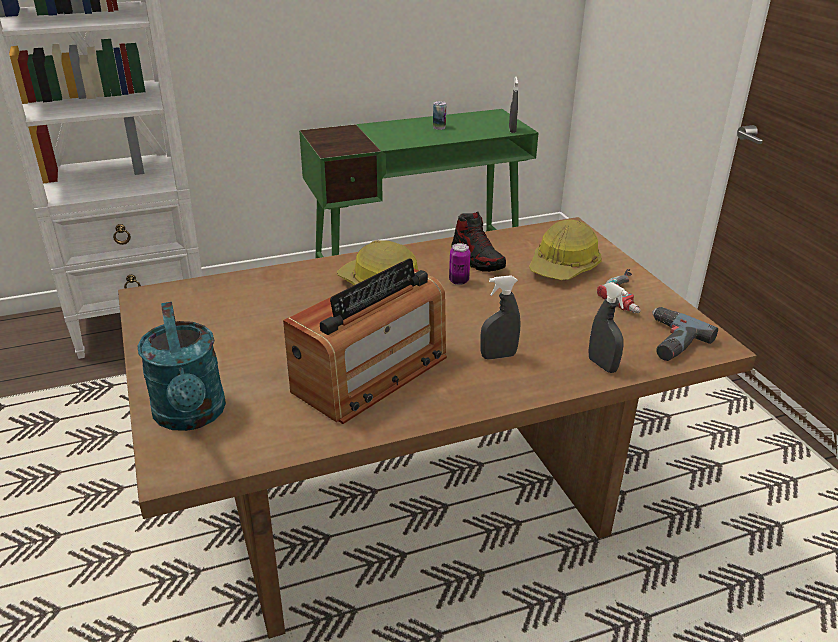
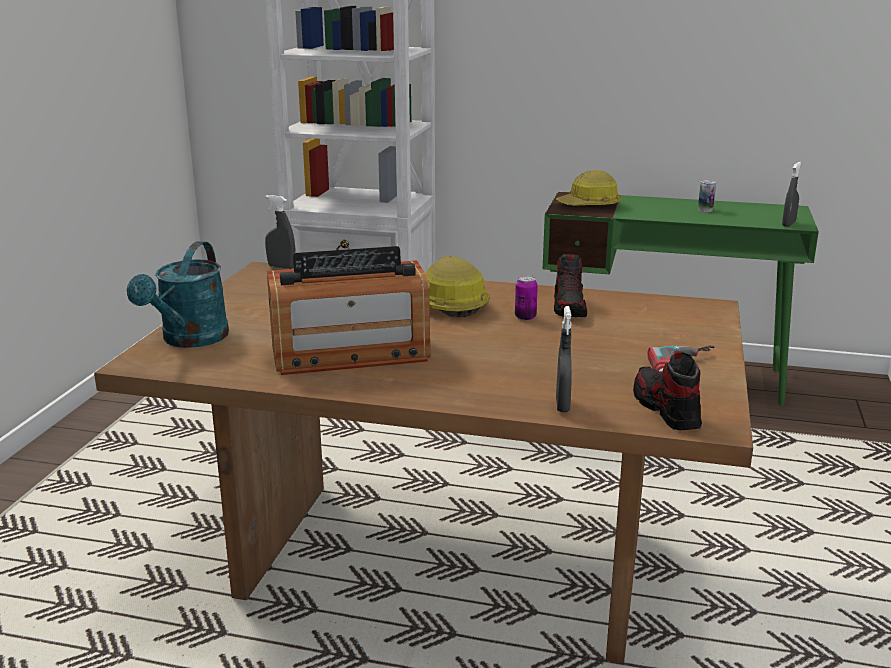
camera: 35 degrees right, 10 degrees down
grey spray bottle [480,275,521,360] -> grey spray bottle moved to [265,195,295,269]
hard hat [529,220,602,280] -> hard hat moved to [556,170,621,206]
power drill [652,307,718,361] -> shoe [633,352,702,430]

